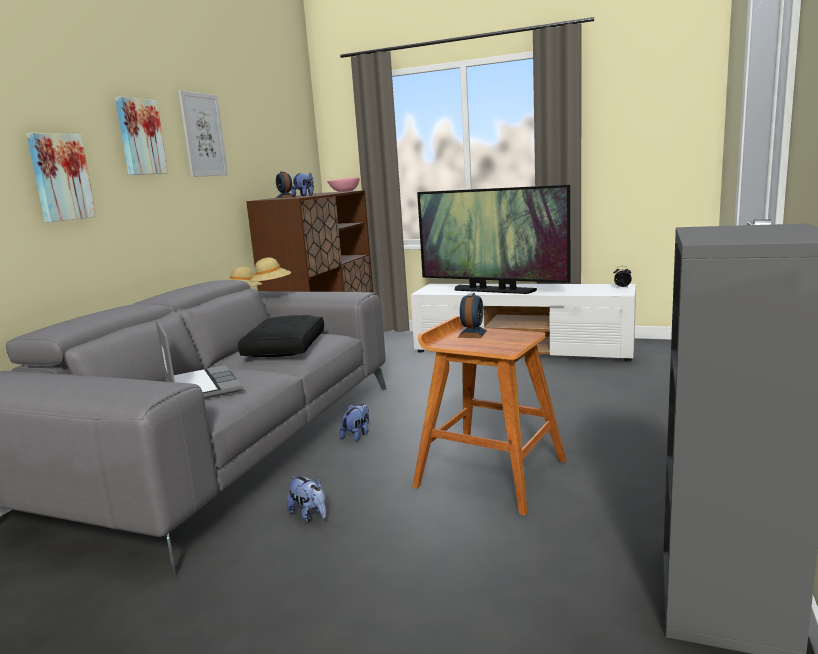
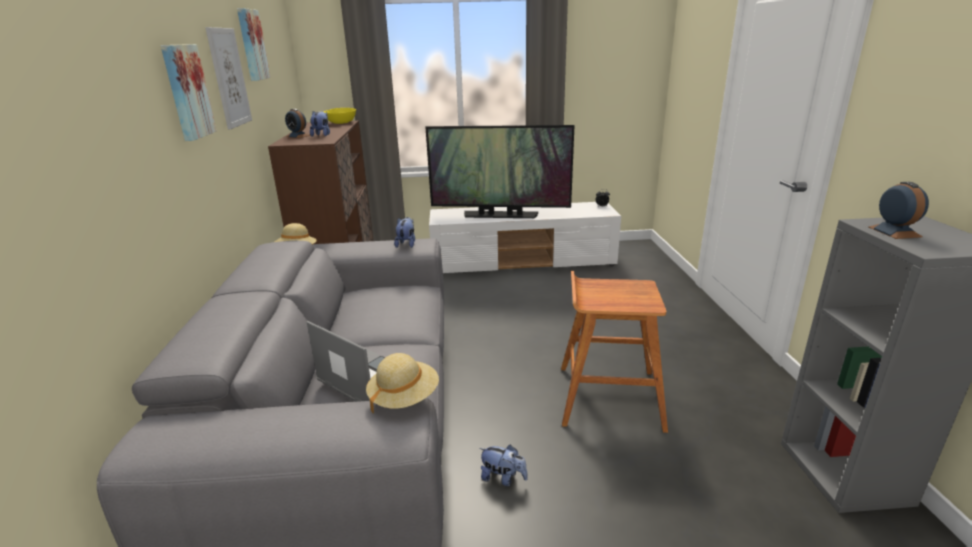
camera: 25 degrees left, 10 degrees up
picture [26,133,97,222] -> picture moved to [237,8,271,81]
black pillow [238,315,324,357] -> none
beige hat [250,257,291,288] -> beige hat moved to [366,353,439,413]
pink bowl [327,177,359,192] -> yellow bowl [323,108,356,124]
plush toy [340,404,369,442] -> plush toy moved to [394,217,415,248]
alarm clock [458,293,487,338] -> alarm clock moved to [869,182,929,239]

